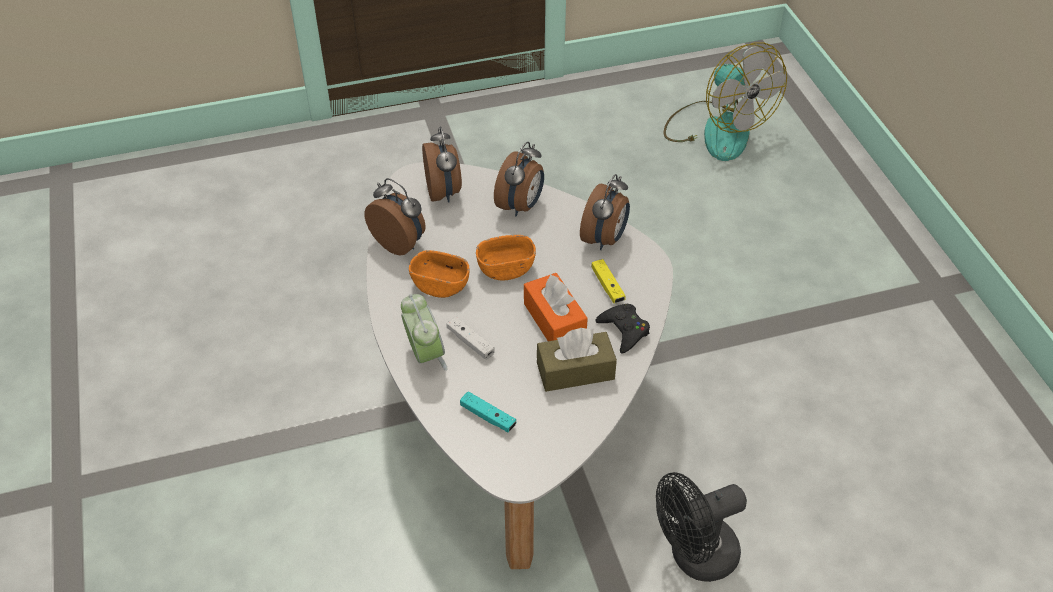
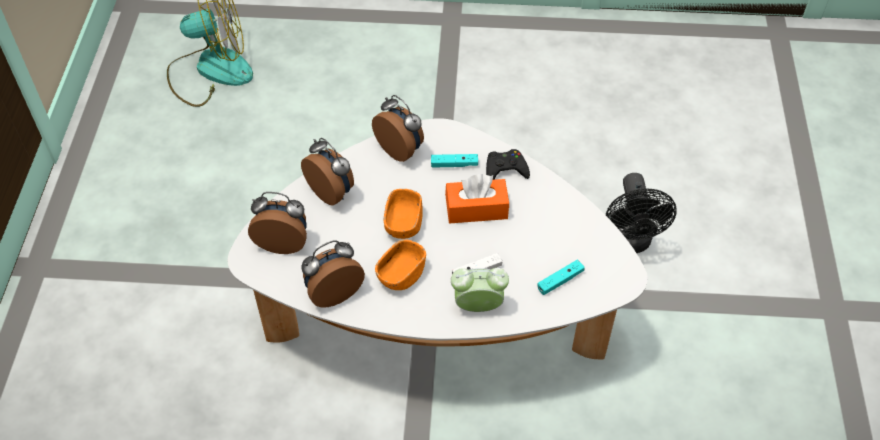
camera: 70 degrees left, 5 degrees up
brown tissue box [537,328,617,392] -> none
yellow game controller [592,259,626,303] -> turquoise game controller [431,154,478,168]

